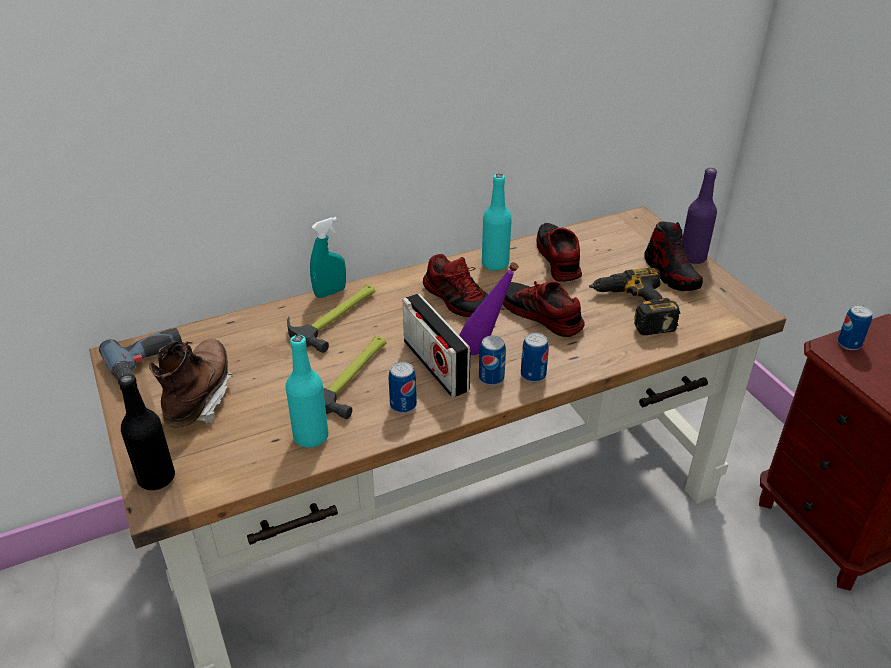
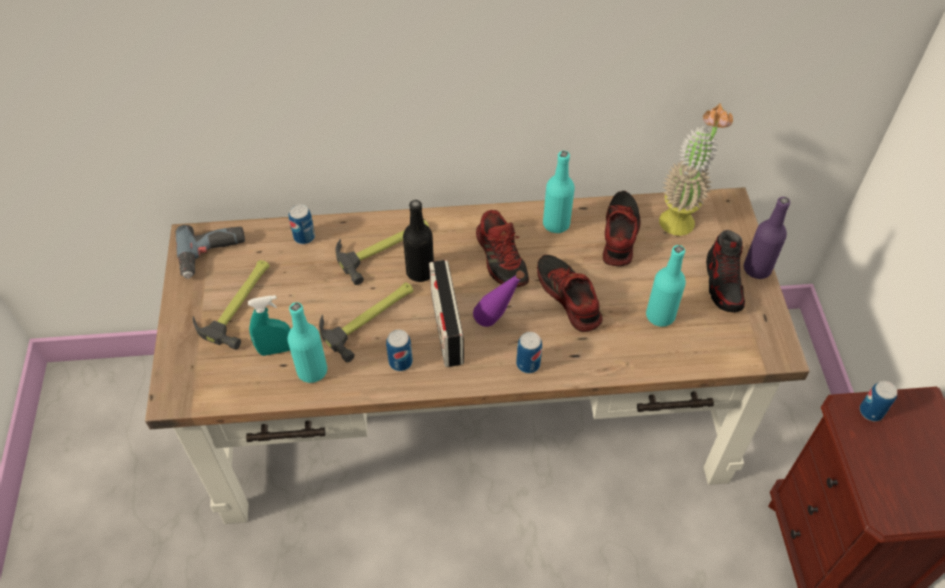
camera: 20 degrees right, 15 degrees up
black bottle [118,374,175,491] -> black bottle moved to [403,200,434,282]
brown boot [149,339,232,428] -> hammer [193,260,270,350]
turquoise spray bottle [310,217,346,298] -> turquoise spray bottle moved to [248,295,291,356]
can [479,335,506,385] -> can moved to [289,204,315,244]
power drill [589,268,680,335] -> turquoise bottle [646,245,686,327]
none -> potted plant [659,103,733,236]

